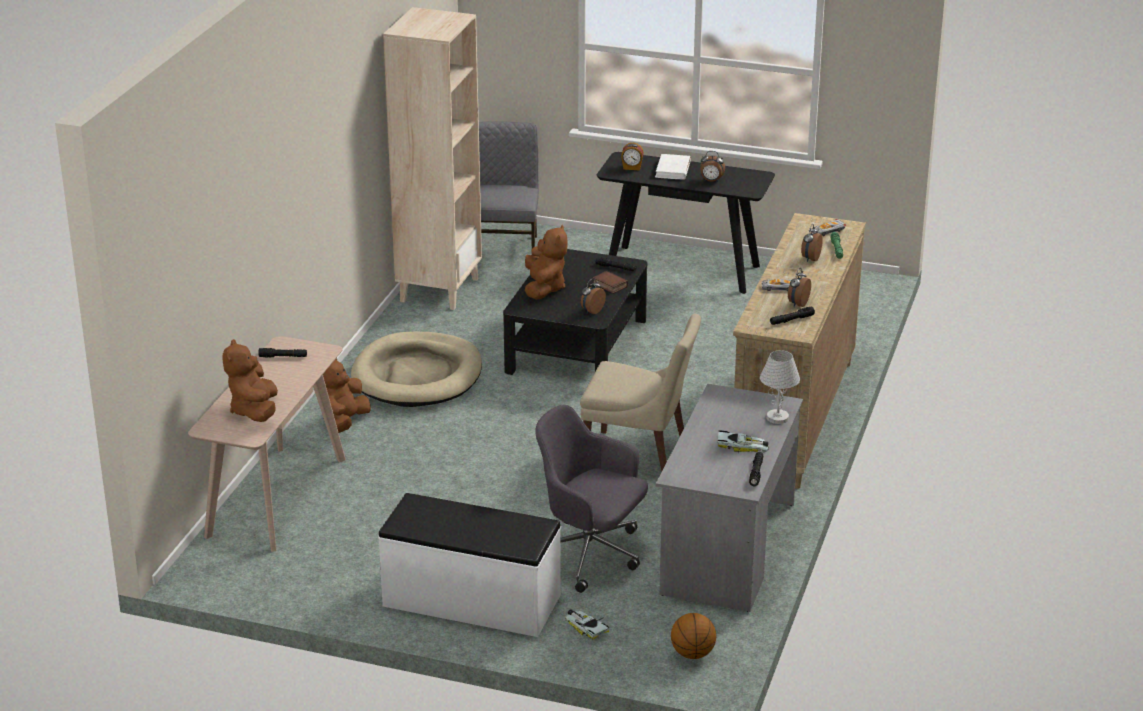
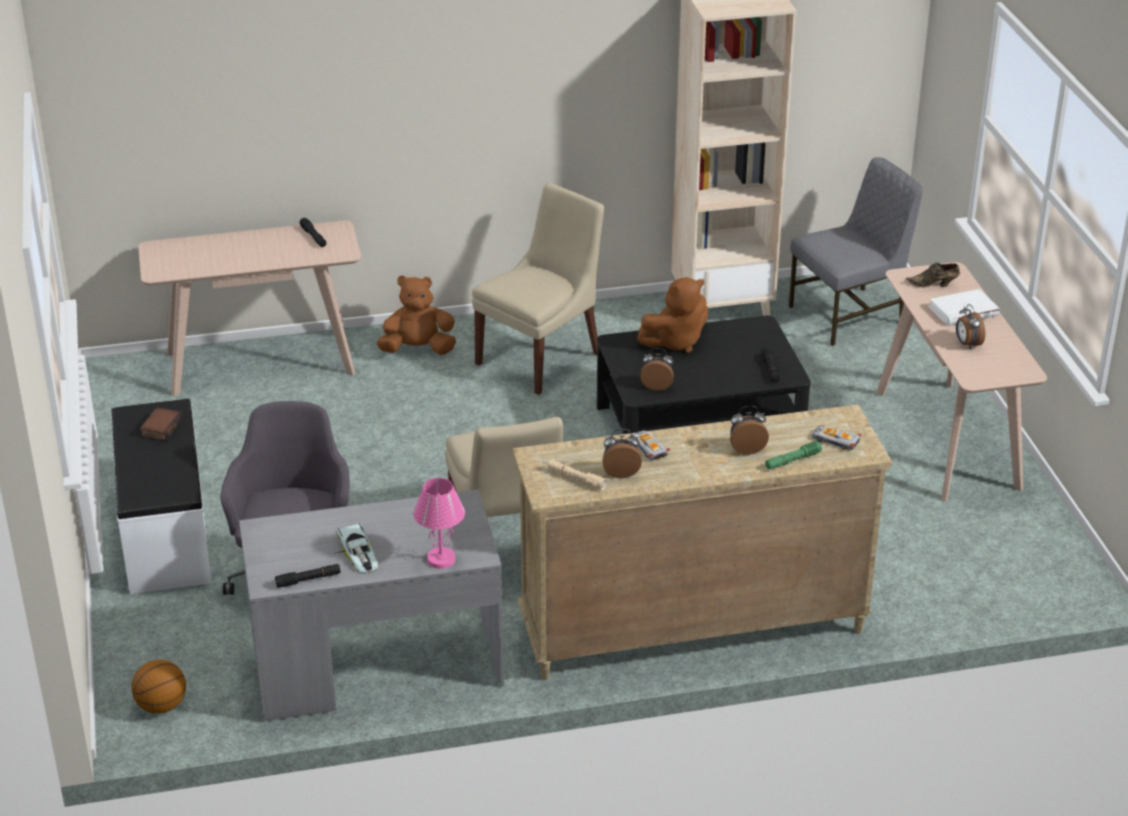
camera: 60 degrees right, 5 degrees up
brown plush toy [223,339,278,422] -> none
beige dog bed [351,332,482,407] -> beige chair [472,183,604,395]
toy car [565,609,610,640] -> none
book [593,271,628,294] -> book moved to [140,408,183,441]
black console table [597,152,775,294] -> beige console table [876,262,1047,501]
alarm clock [621,143,644,170] -> brown shoe [906,262,960,287]
white table lamp [760,350,800,424] -> pink table lamp [413,478,465,569]
black flashlight [770,307,815,325] -> beige flashlight [548,460,607,490]

